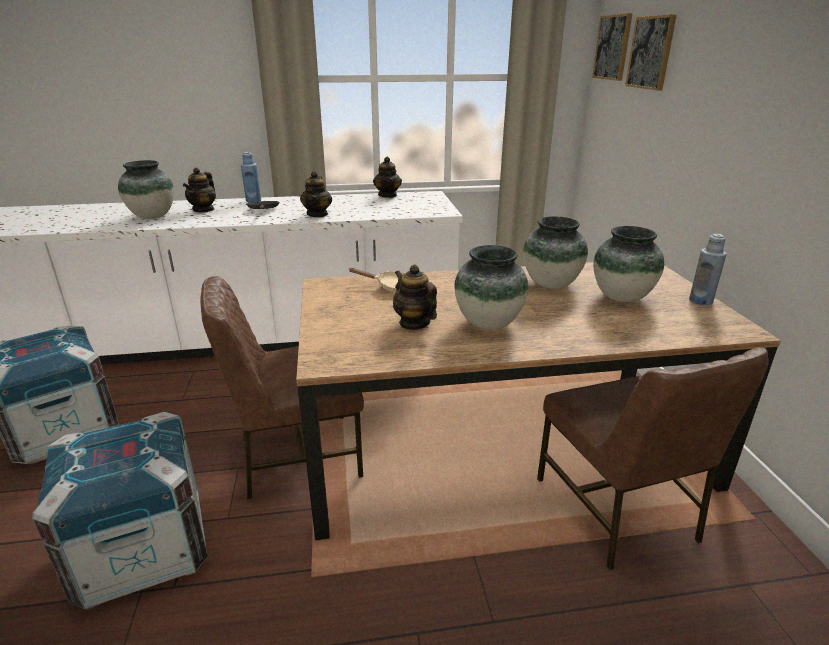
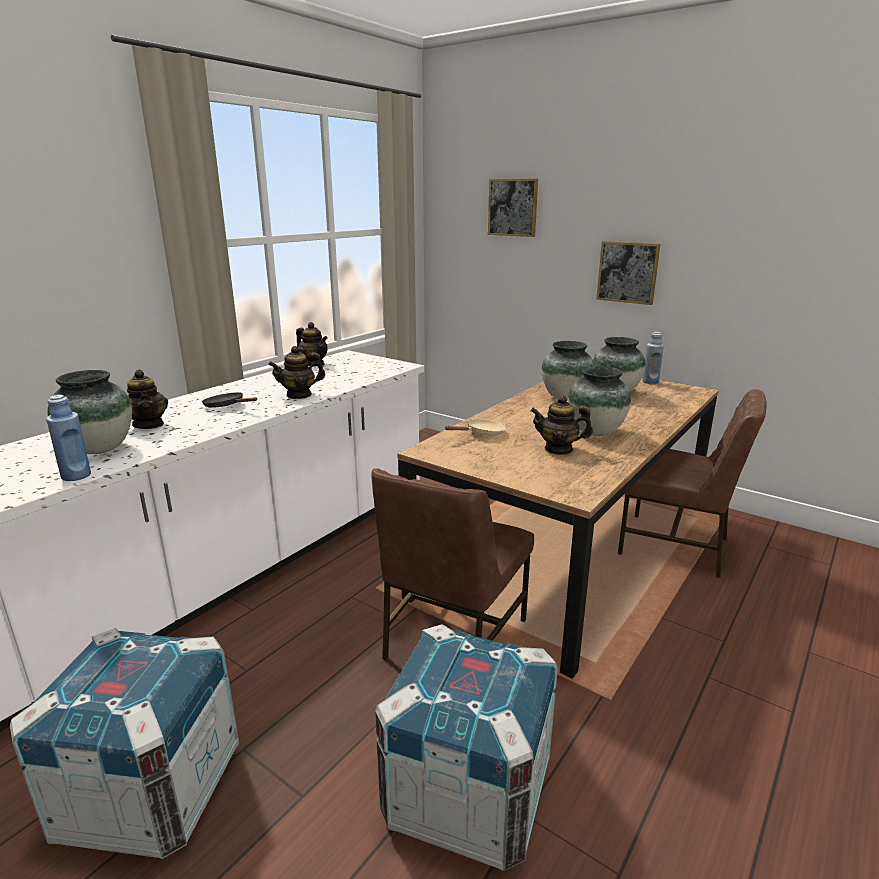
camera: 45 degrees left, 5 degrees down
blue bottle [241,152,261,203] -> blue bottle moved to [46,395,91,481]
teapot [300,171,332,217] -> teapot turned 105 degrees clockwise [268,346,325,399]
picture [592,13,633,81] -> picture moved to [596,241,660,305]

